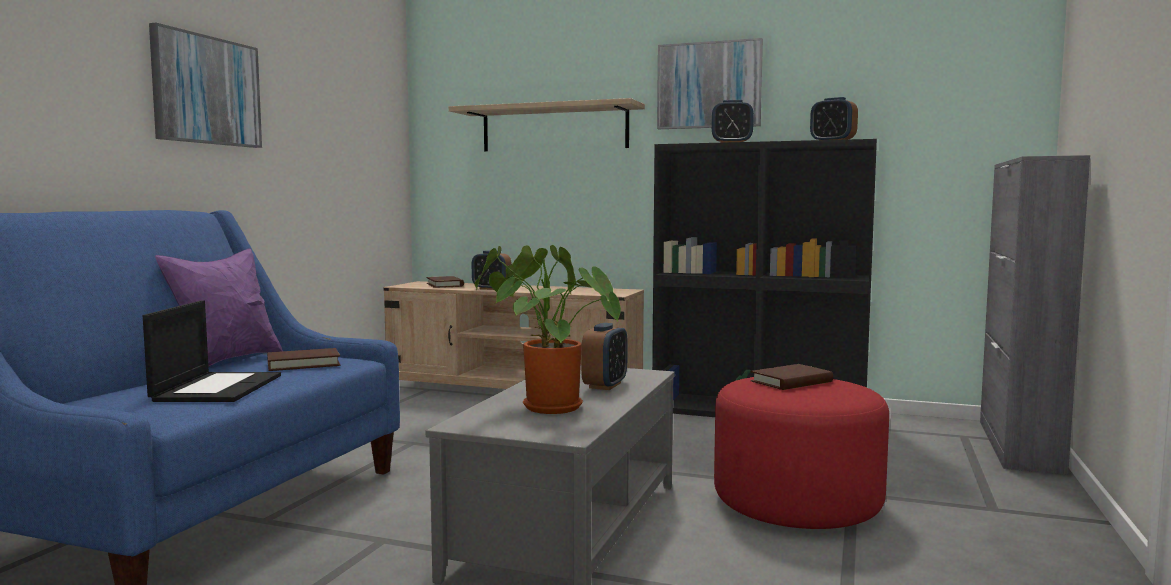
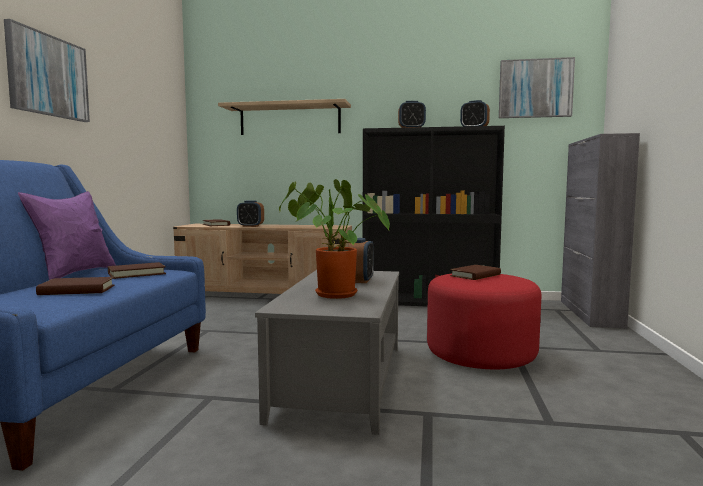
camera: 10 degrees left, 0 degrees up
laptop [143,300,281,402] -> brown book [36,277,115,295]
picture [657,38,763,129] -> picture moved to [499,57,575,118]

